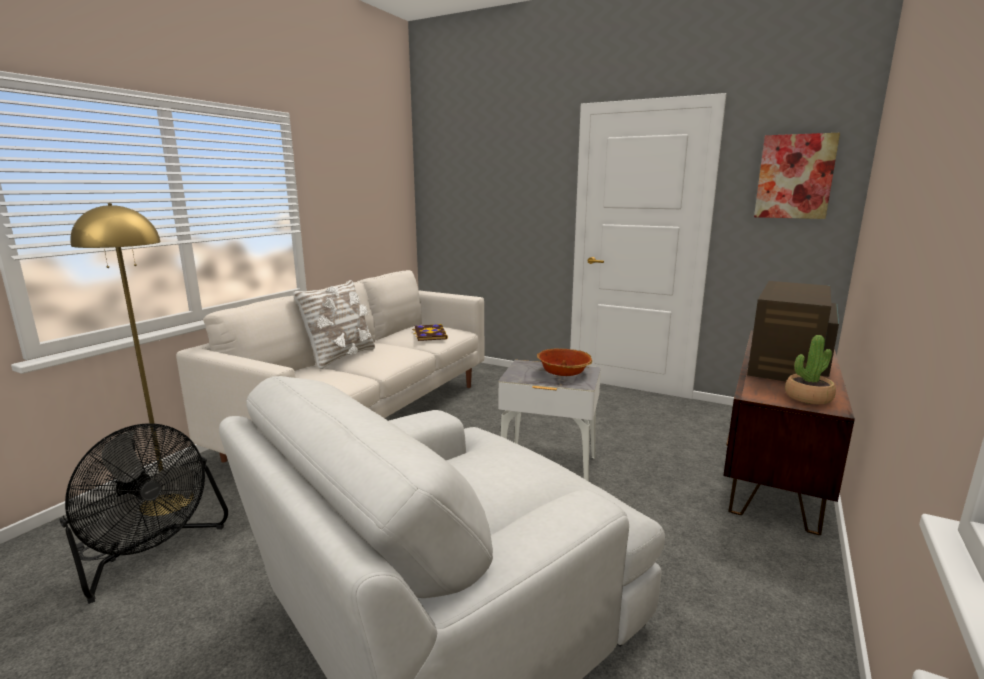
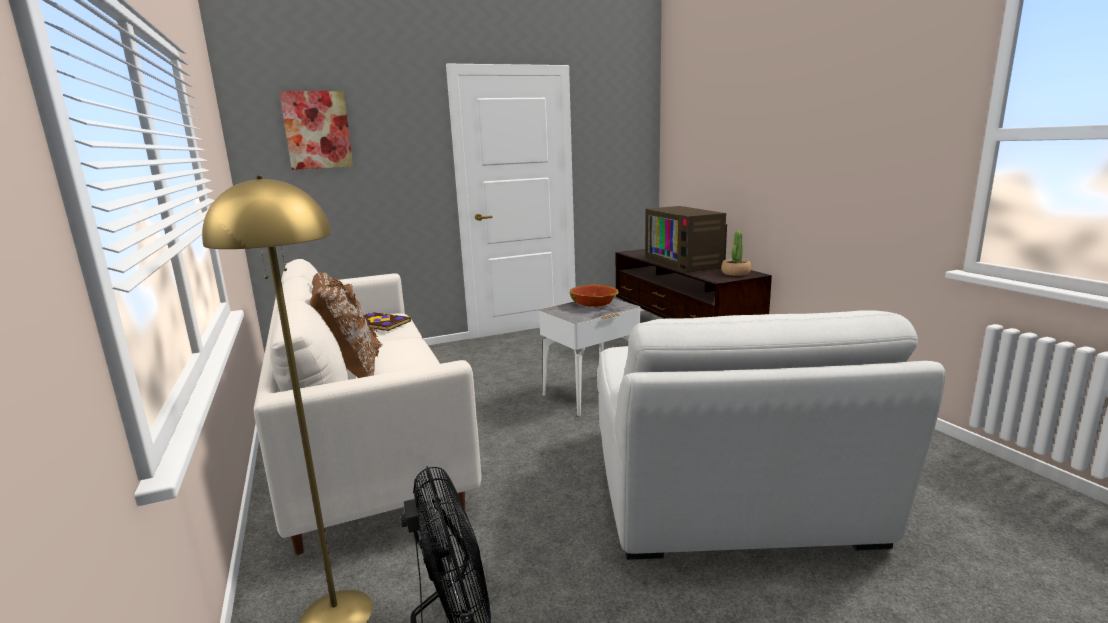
camera: 50 degrees left, 0 degrees up
white pillow [293,280,375,369] -> brown pillow [310,272,383,378]
picture [754,133,840,219] -> picture moved to [279,91,353,170]

